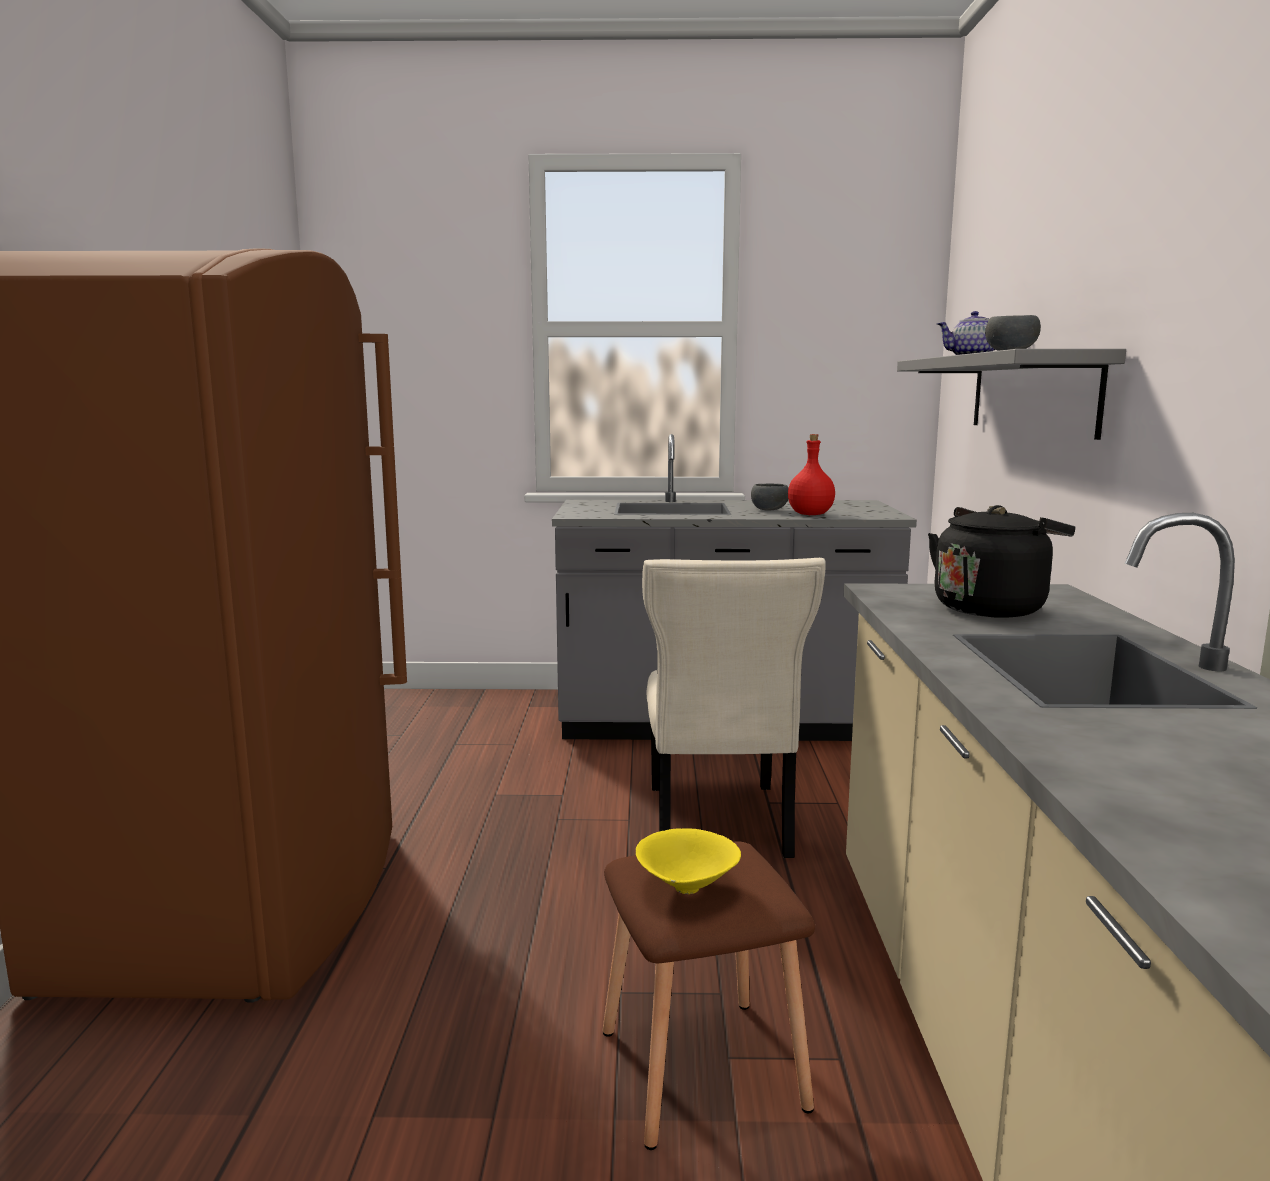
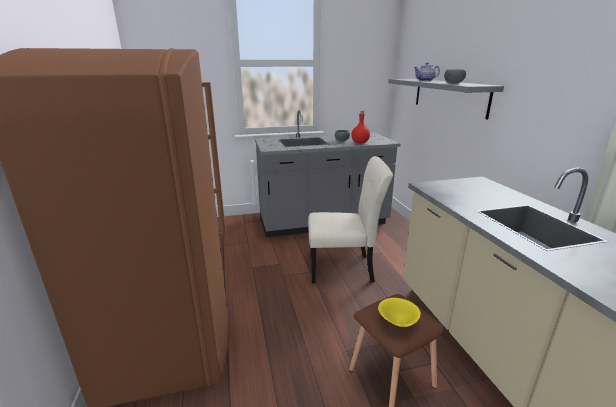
camera: 15 degrees left, 10 degrees up
beige chair [642,558,826,858] -> beige chair turned 75 degrees counterclockwise [308,156,393,283]
black kettle [928,505,1075,618] -> none

